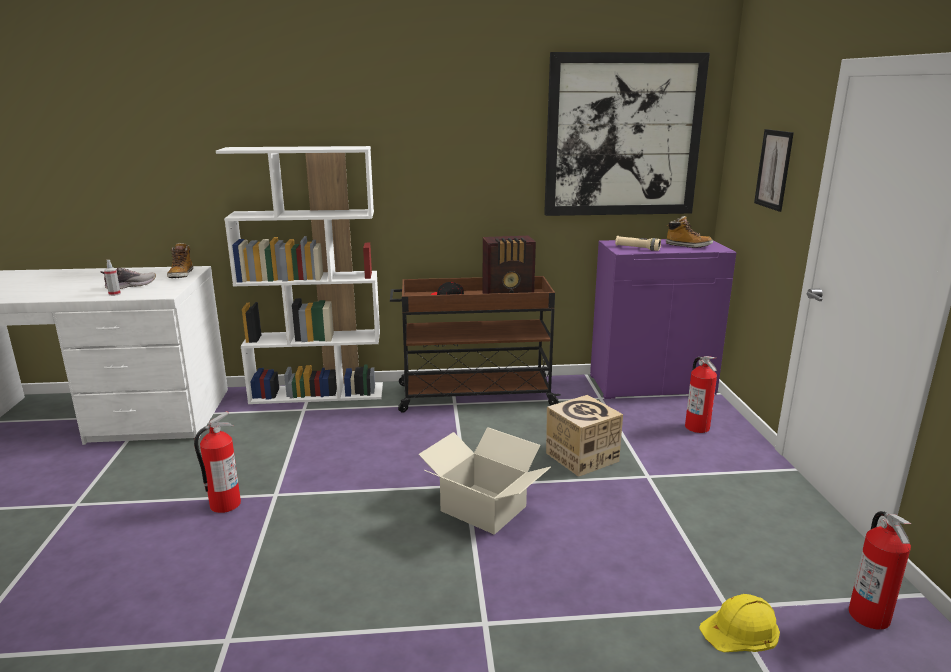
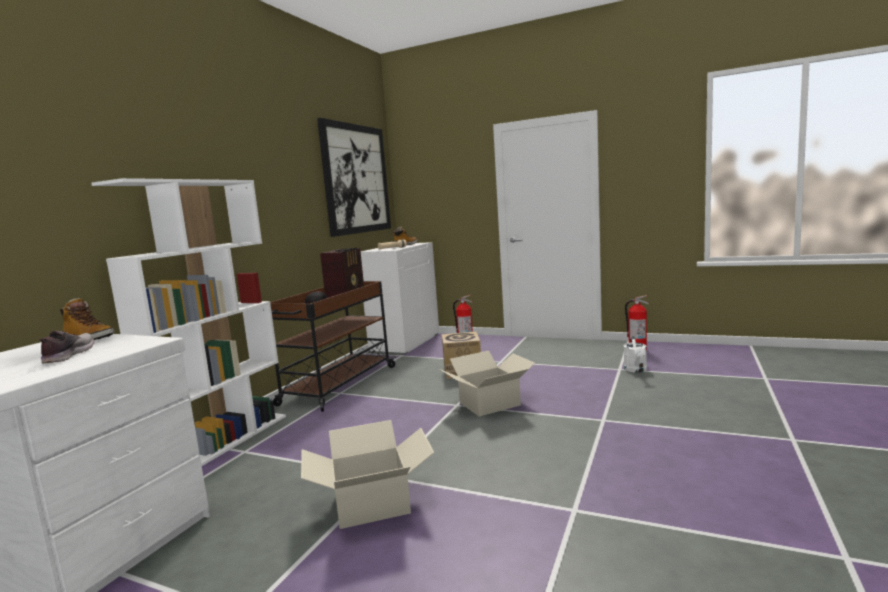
camera: 60 degrees left, 10 degrees down
spray bottle [104,260,121,296] -> none
fire extinguisher [194,411,241,513] -> cardboard box [301,420,434,529]
purple cabinet [590,239,736,399] -> white cabinet [361,242,439,355]
yellow hard hat [699,594,780,652] -> white watering can [624,336,647,373]
picture [754,129,794,212] -> none

